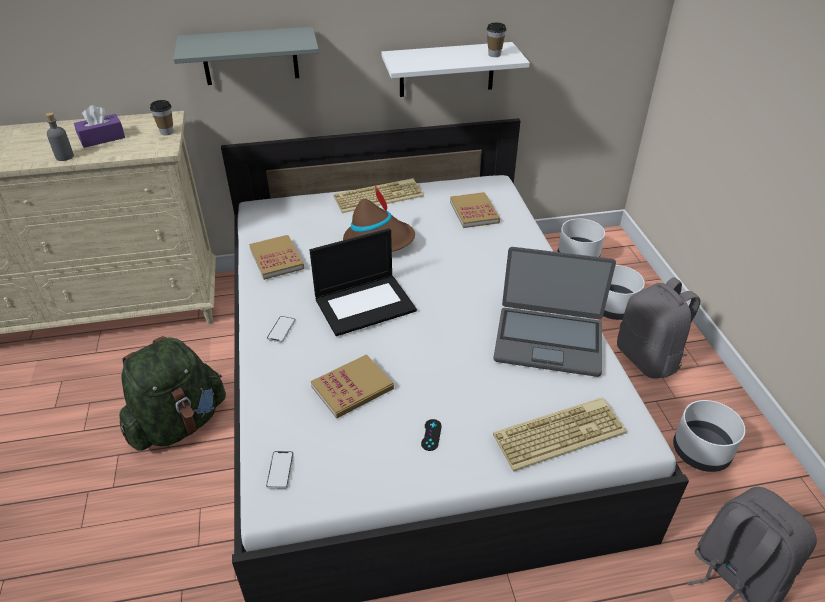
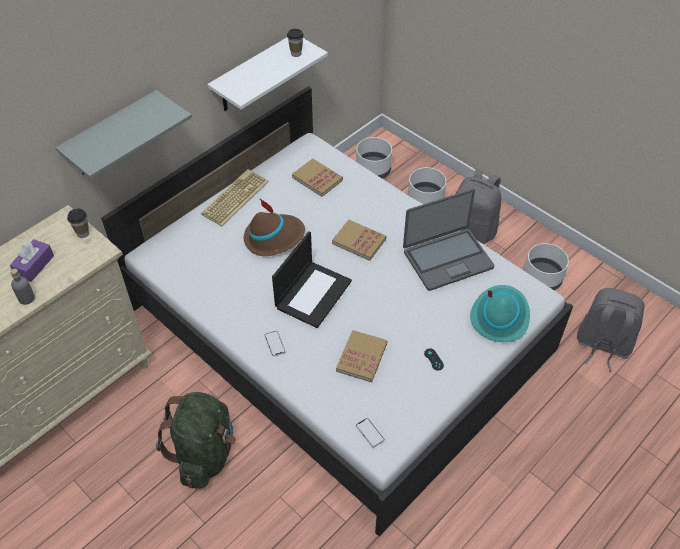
camera: 35 degrees left, 10 degrees up
book [249,235,304,280] -> book moved to [332,220,386,261]
keyboard [493,397,626,472] -> turquoise hat [470,285,530,342]

